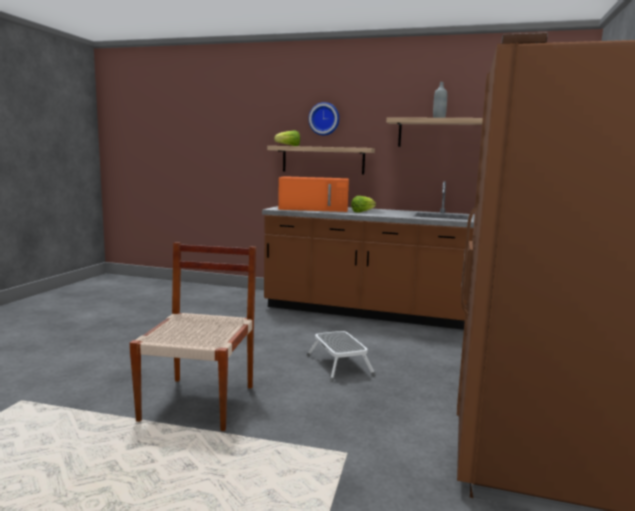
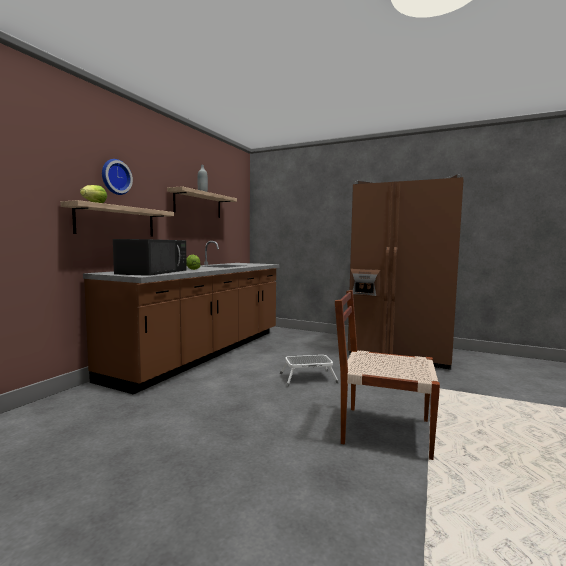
camera: 80 degrees left, 5 degrees down
orange microwave [278,176,349,212] -> black microwave [113,239,187,276]

